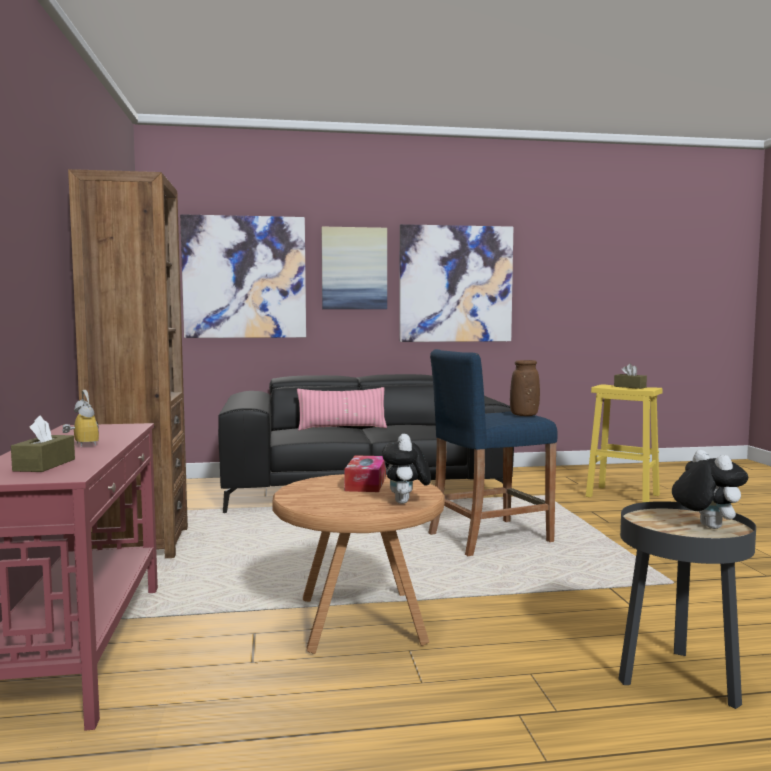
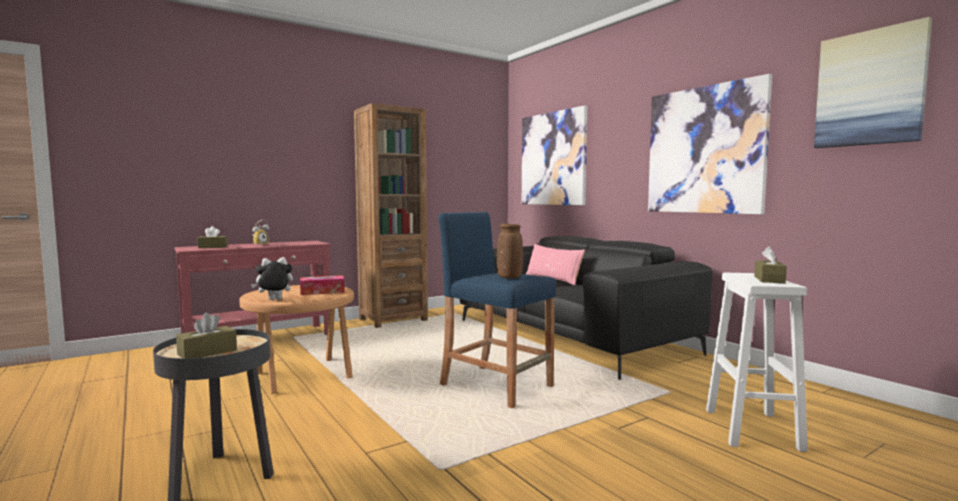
camera: 65 degrees right, 0 degrees up
picture [321,226,387,309] -> picture moved to [814,17,932,148]
yellow stool [586,384,662,502] -> white stool [706,273,808,452]
plush toy [672,450,748,529] -> brown tissue box [176,313,237,358]

